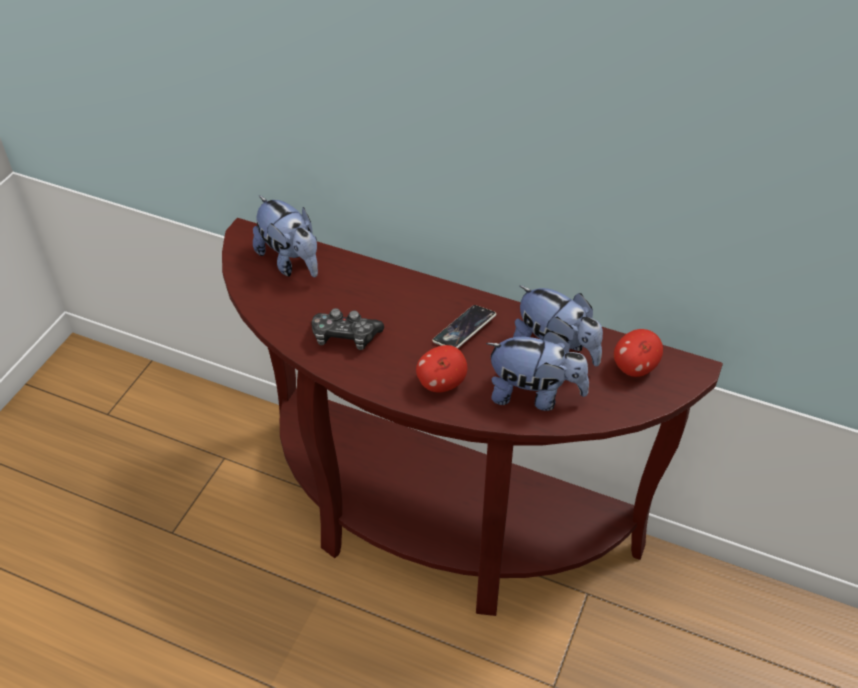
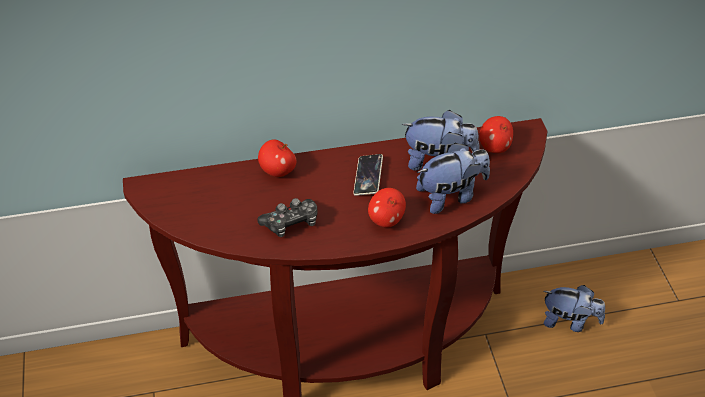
camera: 35 degrees left, 0 degrees up
plush toy [253,195,318,277] -> plush toy moved to [543,285,605,332]
none -> apple [258,139,296,177]

